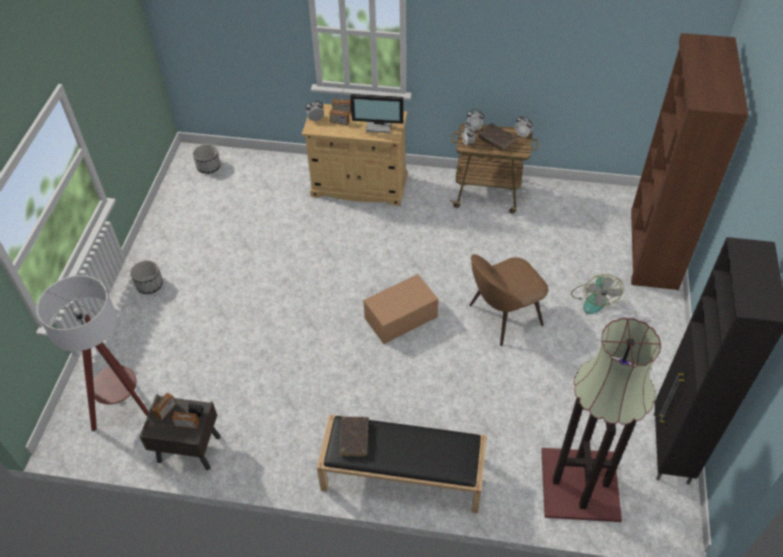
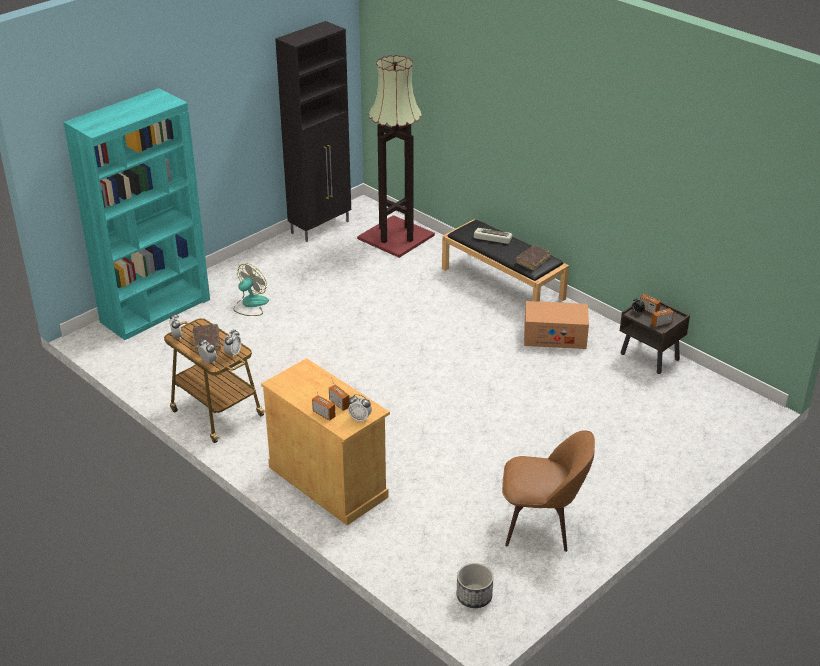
camera: 145 degrees left, 15 degrees down
floor lamp [36,275,149,432] -> none
planter [130,260,163,294] -> none
monitor [350,94,404,133] -> none
cardboard box [363,274,438,344] -> cardboard box moved to [524,301,589,349]
brown chair [469,254,548,346] -> brown chair moved to [502,430,595,552]
brown bookcase [631,33,749,290] -> turquoise bookcase [64,88,210,340]
none -> keyboard [474,228,512,244]

